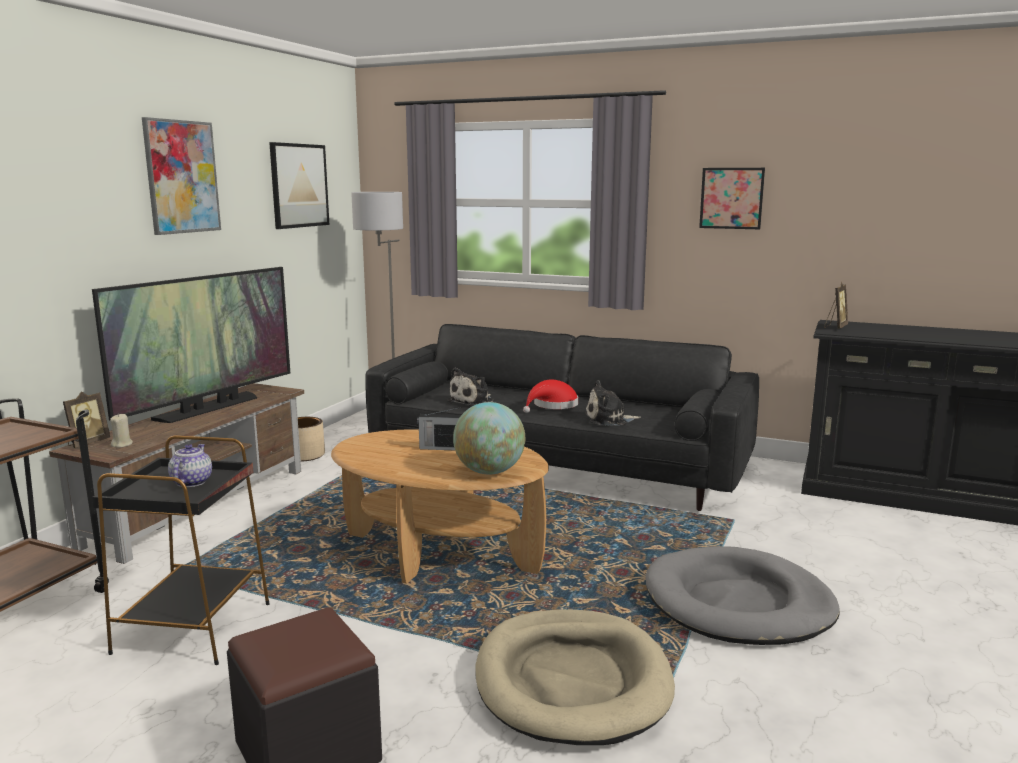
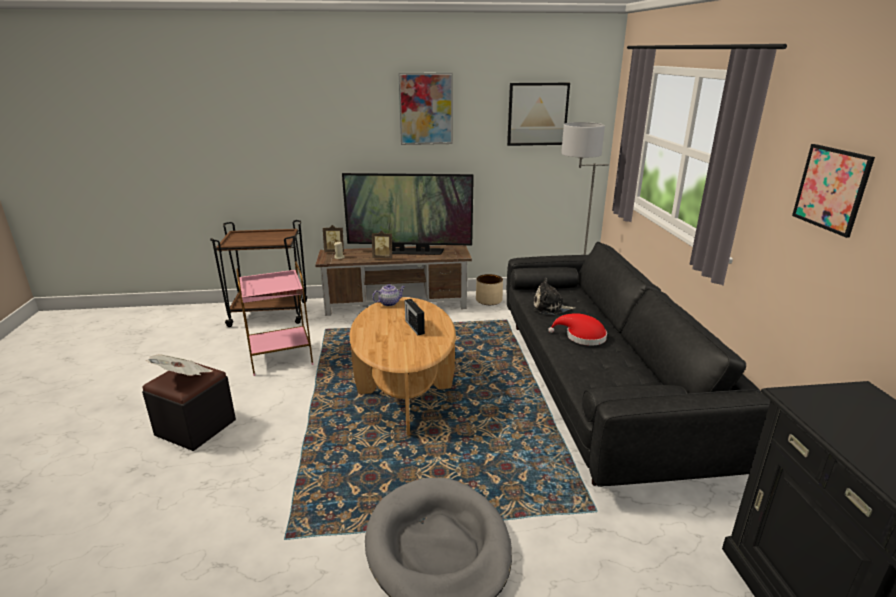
camera: 60 degrees right, 10 degrees up
black side table [92,435,269,665] -> pink side table [236,261,313,376]
teapot [168,444,212,487] -> teapot moved to [372,284,405,306]
globe [453,402,525,475] -> none
beige dog bed [476,609,675,745] -> none
plush toy [585,380,641,425] -> none
picture frame [824,282,848,329] -> picture frame moved to [372,231,392,259]
none -> newspaper [146,354,213,376]

